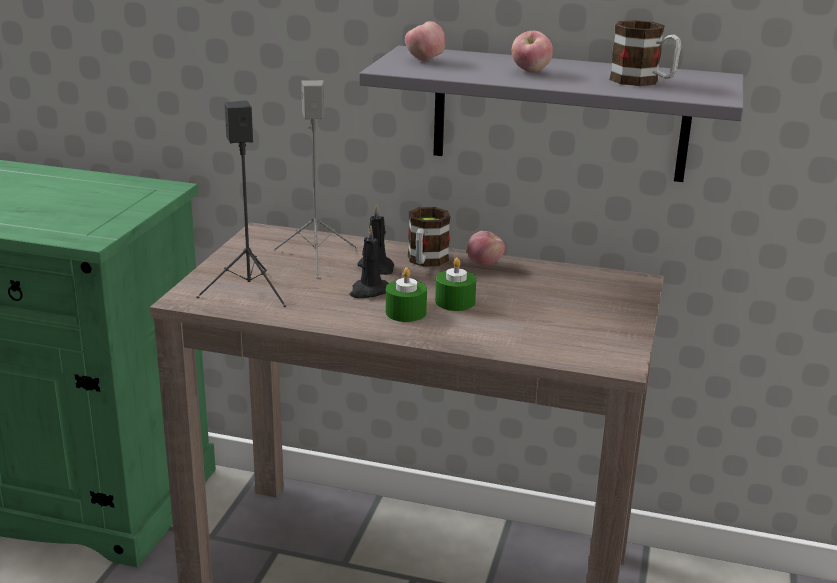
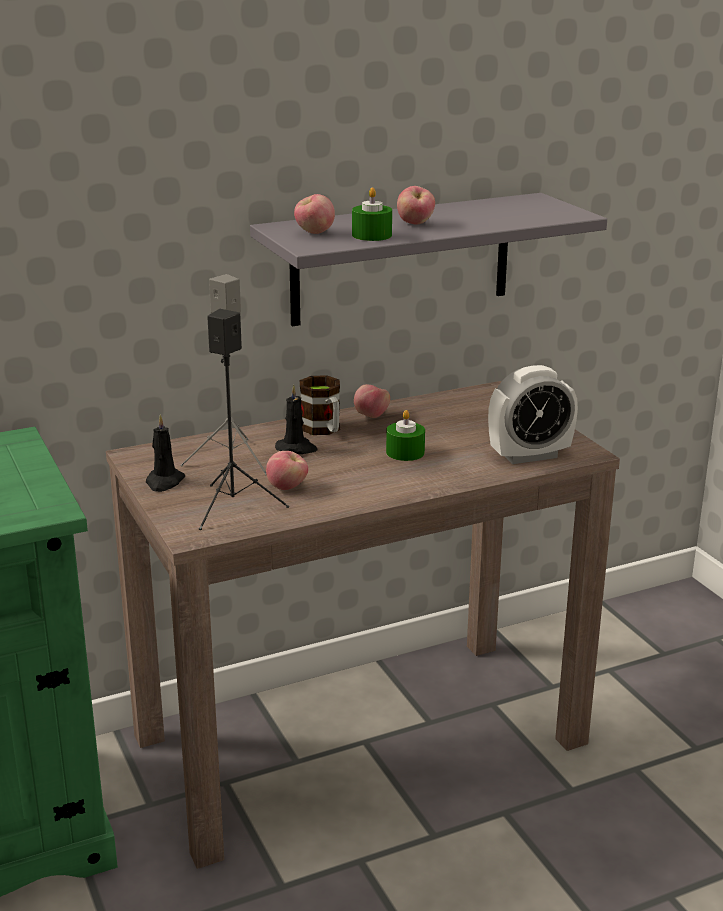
camera: 40 degrees left, 0 degrees up
black candle [349,225,389,298] -> black candle moved to [146,415,185,492]
green candle [386,267,427,322] -> green candle moved to [352,187,392,241]
mug [610,20,681,86] -> none
none -> apple [266,451,308,490]
none -> alarm clock [488,365,578,464]

